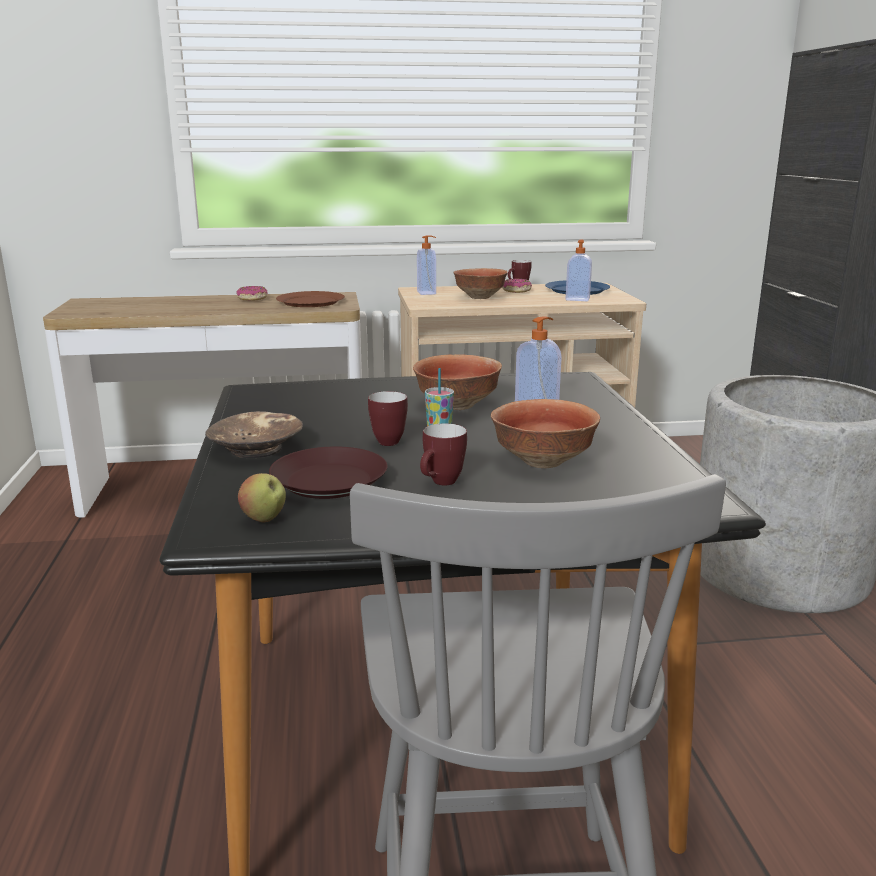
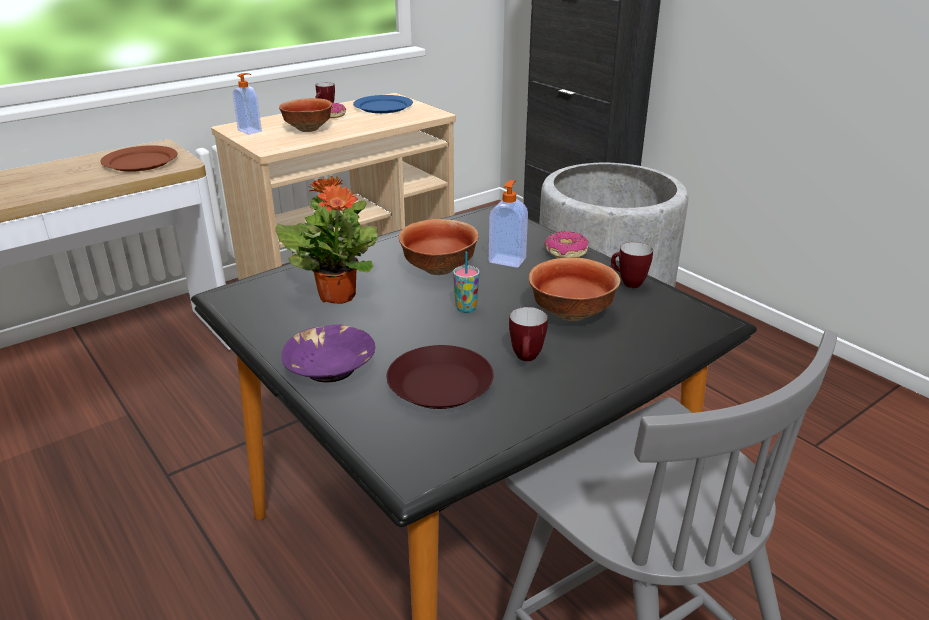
camera: 30 degrees left, 10 degrees up
brown bowl [205,411,303,458] -> purple bowl [281,325,375,382]
donut [236,286,267,301] -> donut moved to [544,231,589,258]
apple [238,473,286,523] -> none
mug [368,391,408,446] -> mug moved to [611,242,653,288]
soap dispenser [566,239,592,301] -> none
none -> potted plant [275,176,378,304]

